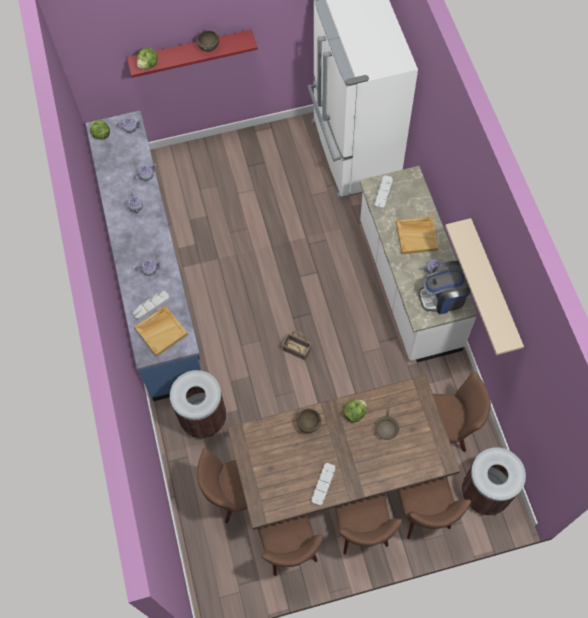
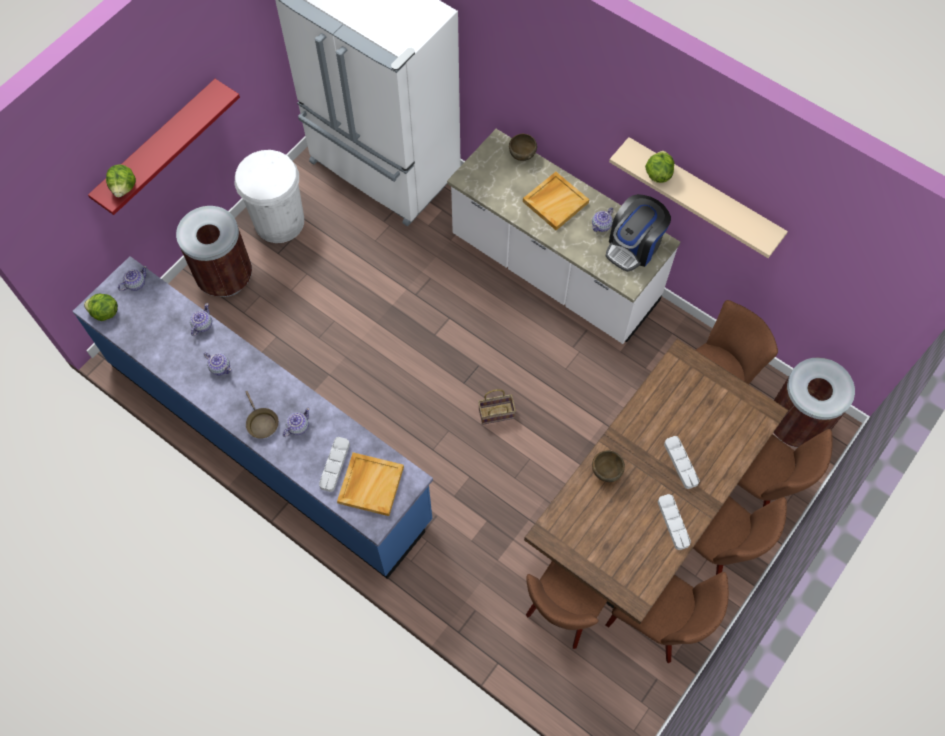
camera: 40 degrees left, 0 degrees up
brown trash can [170,370,227,438] -> brown trash can moved to [176,206,252,297]
brown bowl [197,31,219,52] -> brown bowl moved to [509,134,537,161]
lettuce [343,400,367,422] -> lettuce moved to [645,151,674,183]
grey tray [374,175,393,210] -> grey tray moved to [664,436,699,489]
brown frying pan [374,399,399,440] -> brown frying pan moved to [246,391,279,439]
none -> white trash can [235,150,304,243]

